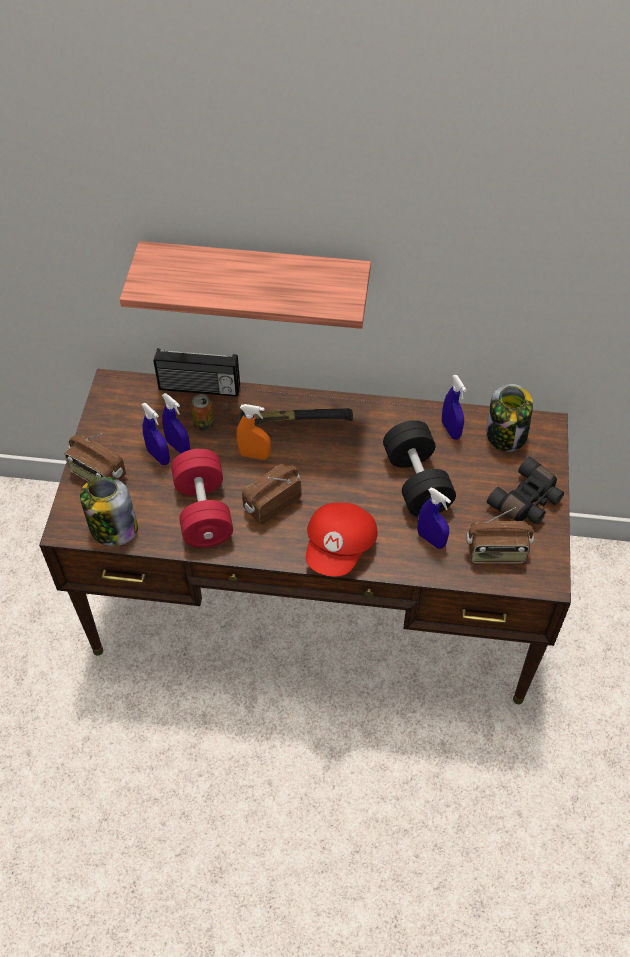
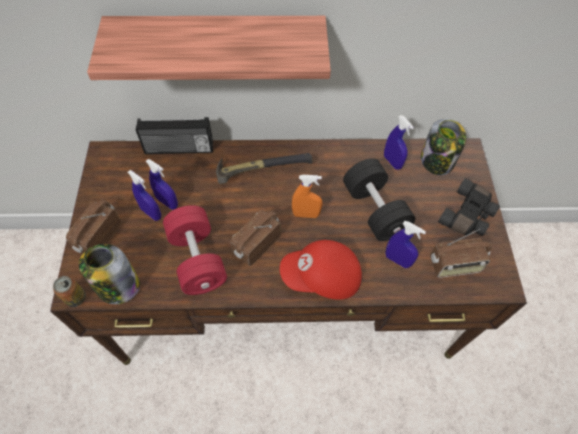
camera: 10 degrees left, 5 degrees up
radio [65,433,126,481] -> radio turned 90 degrees clockwise [66,200,121,253]
can [190,394,214,431] -> can moved to [53,276,86,307]
orange spray bottle [236,404,271,460] -> orange spray bottle moved to [292,175,323,218]
red cap [306,503,378,576] -> red cap turned 75 degrees clockwise [280,240,362,300]

